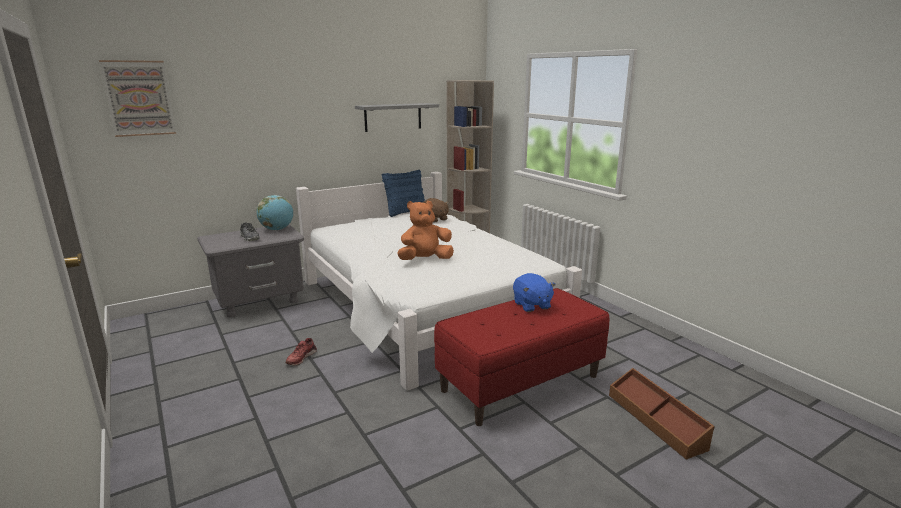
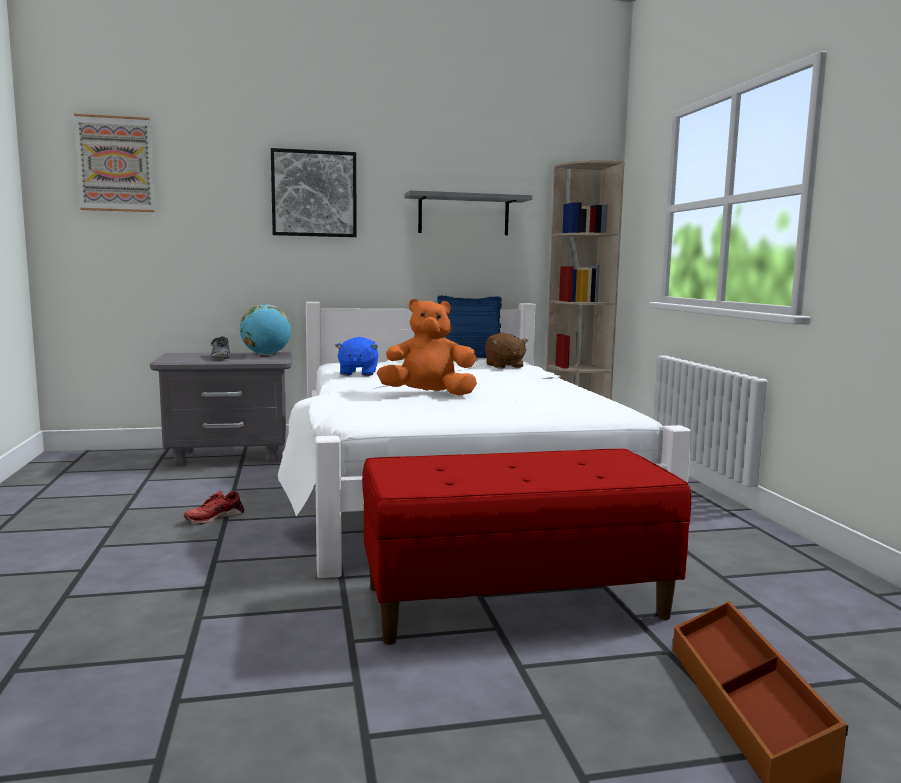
camera: 20 degrees right, 10 degrees down
blue plush toy [513,273,556,312] -> blue plush toy moved to [335,337,378,376]
none -> picture [271,148,357,237]

